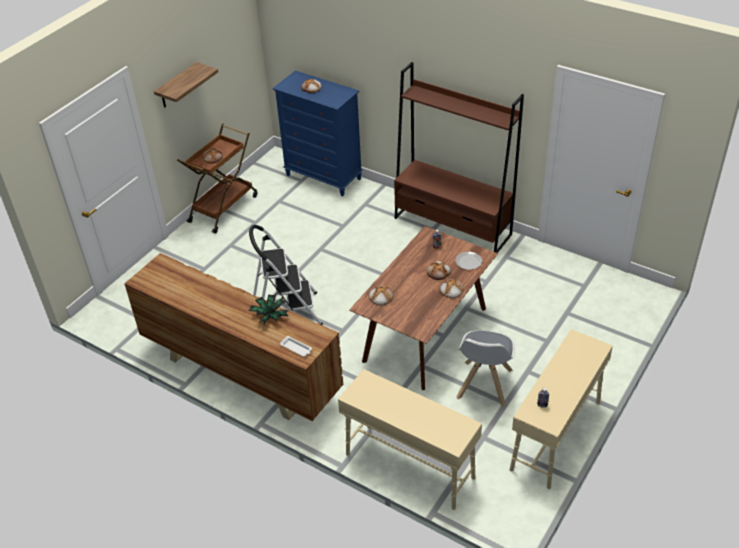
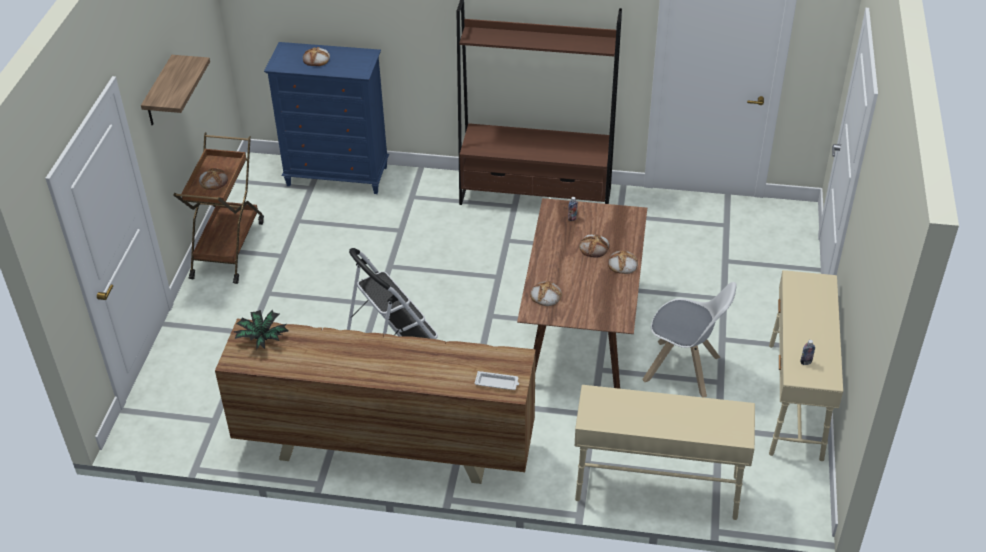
camera: 25 degrees left, 0 degrees up
potted plant [249,294,290,325] -> potted plant moved to [234,310,288,350]
plate [455,252,482,270] -> none
chair [456,331,515,407] -> chair turned 60 degrees counterclockwise [642,282,737,398]

